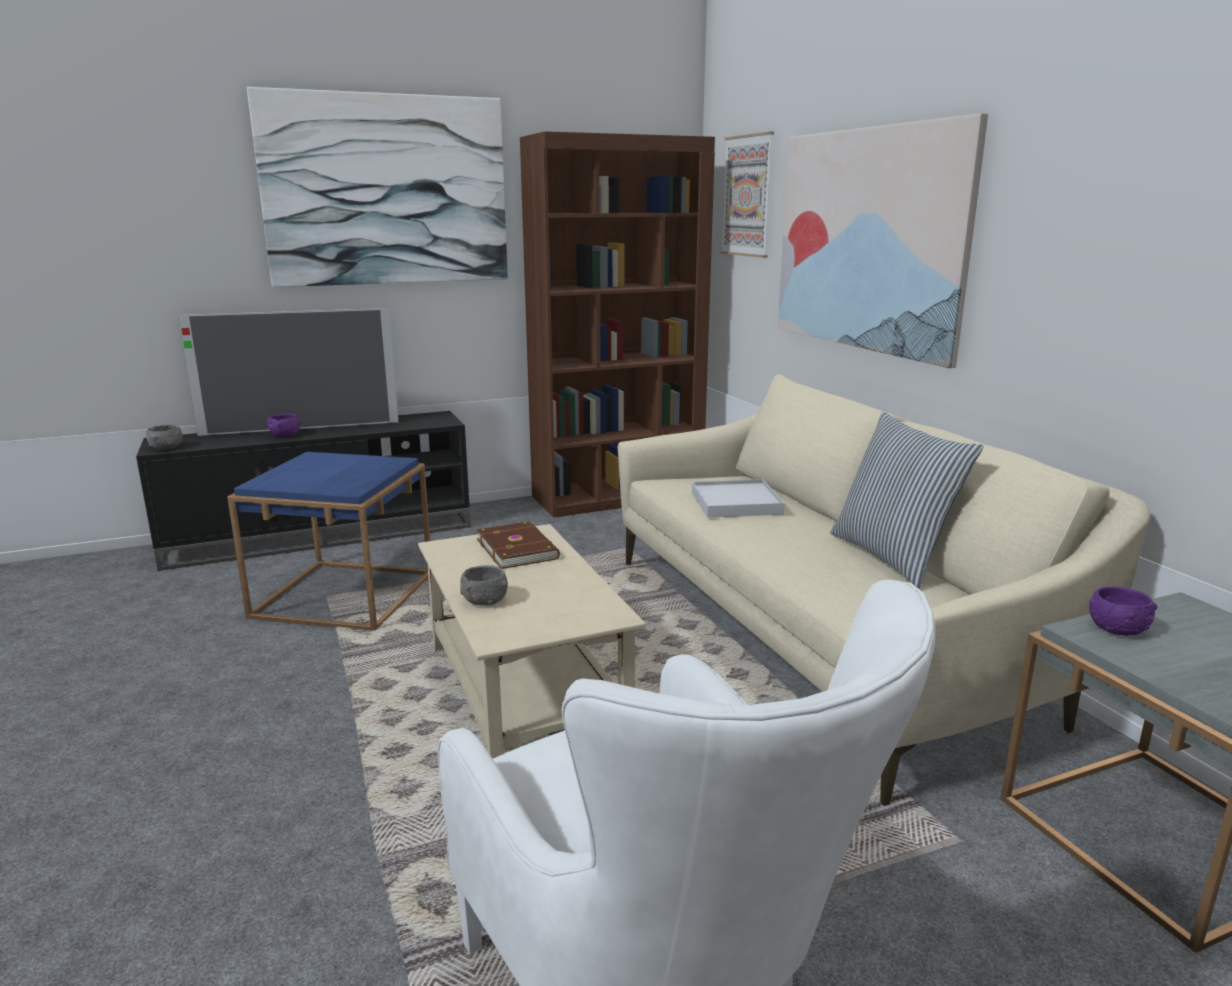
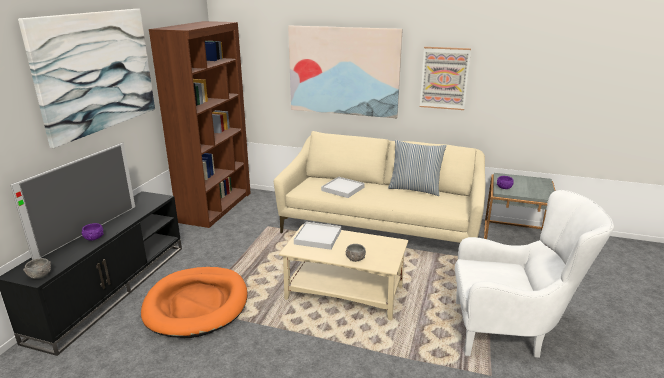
camera: 50 degrees left, 5 degrees up
blue side table [227,452,430,631] -> orange dog bed [141,267,248,338]
brown book [476,521,560,569] -> white tray [294,222,341,250]
picture [720,131,774,258] -> picture moved to [420,47,471,110]

